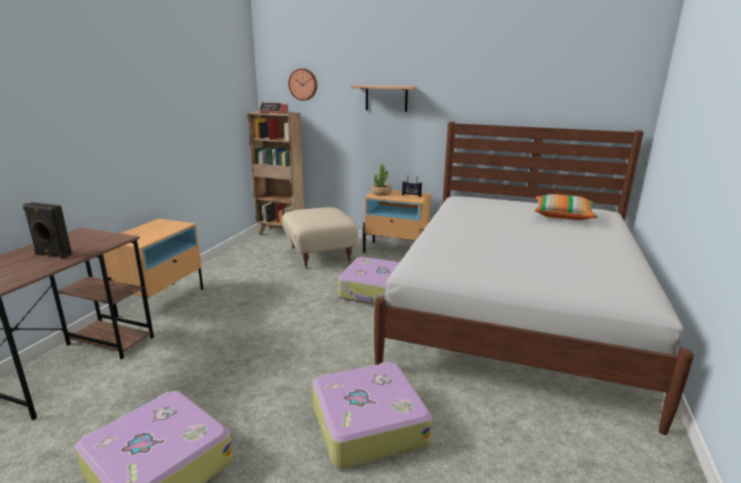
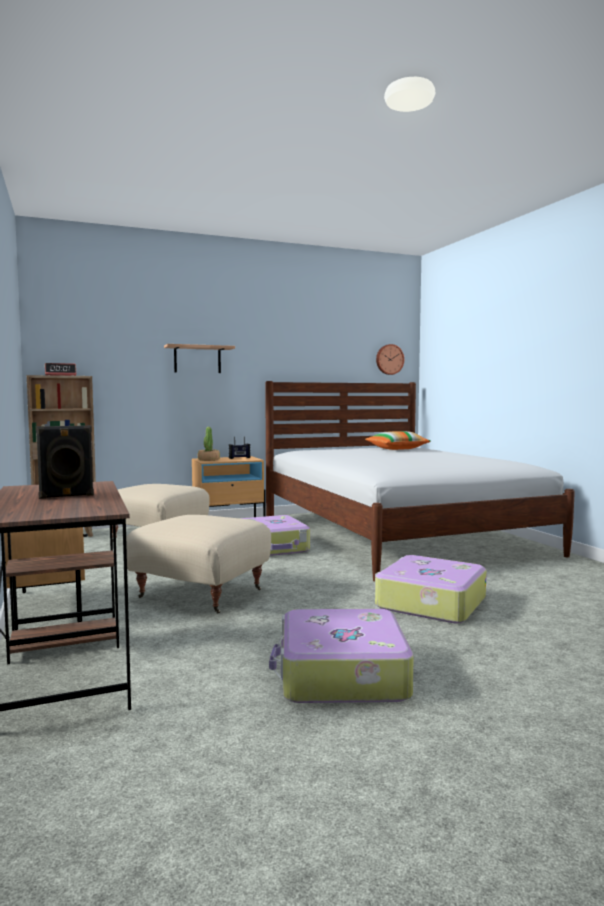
camera: 40 degrees left, 15 degrees down
wall clock [288,68,317,100] -> wall clock moved to [376,344,404,375]
none -> beige ottoman [126,515,271,614]

